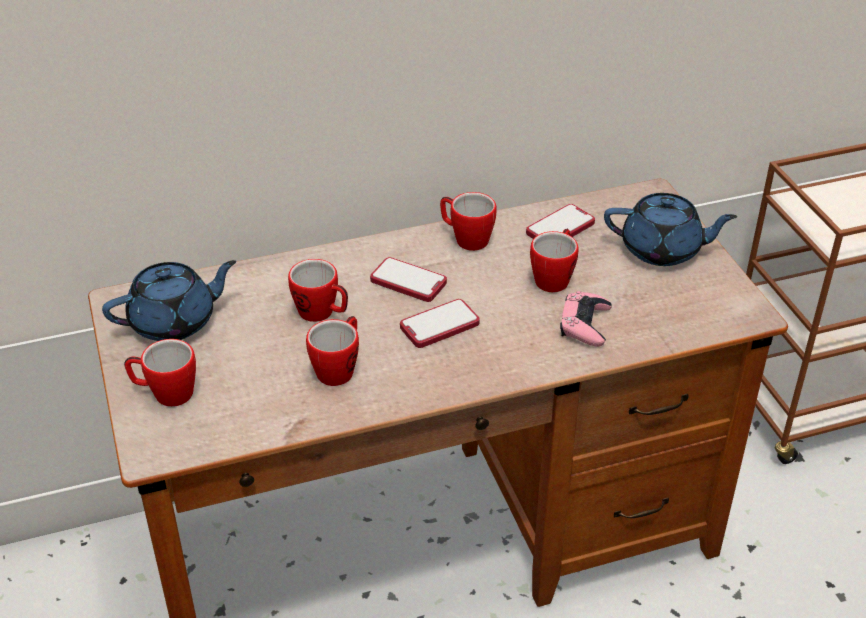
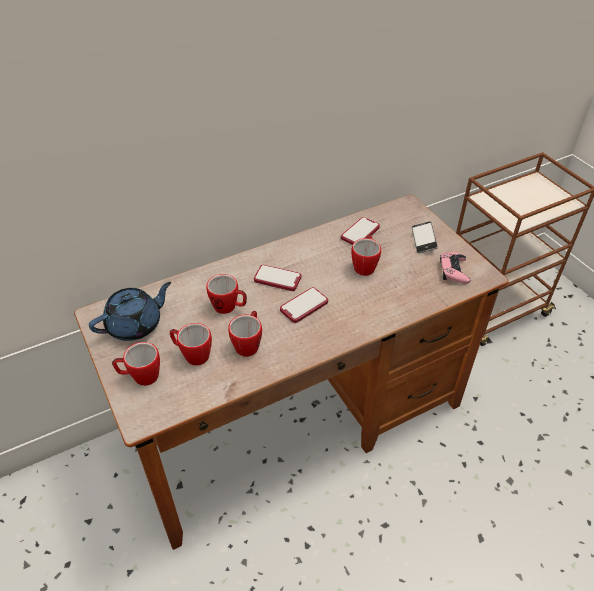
camera: 10 degrees left, 5 degrees up
mug [440,192,497,251] -> mug moved to [170,323,212,366]
pink game controller [560,291,611,346] -> pink game controller moved to [440,252,471,284]
blue teapot [604,193,737,266] -> phone [412,221,438,253]

